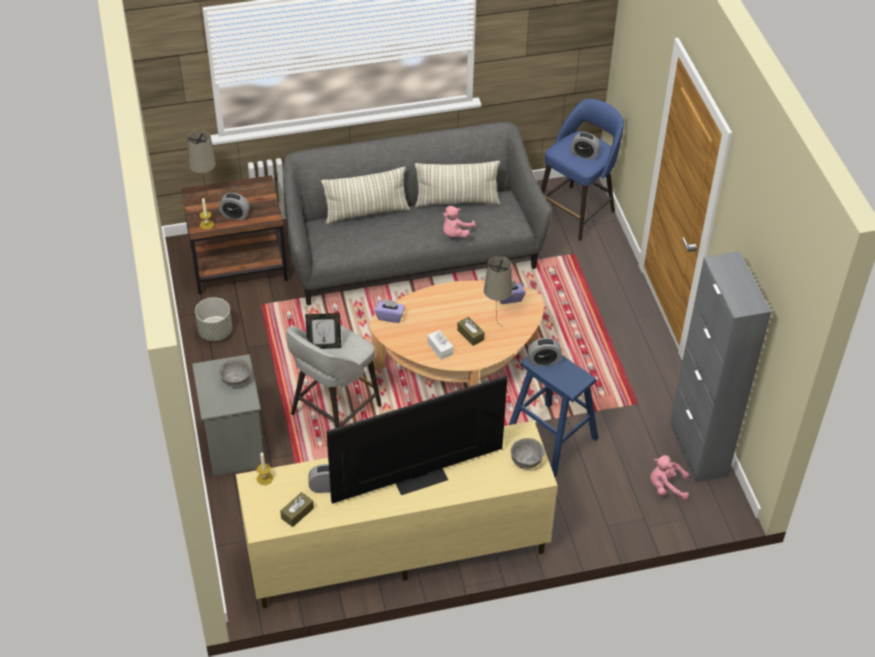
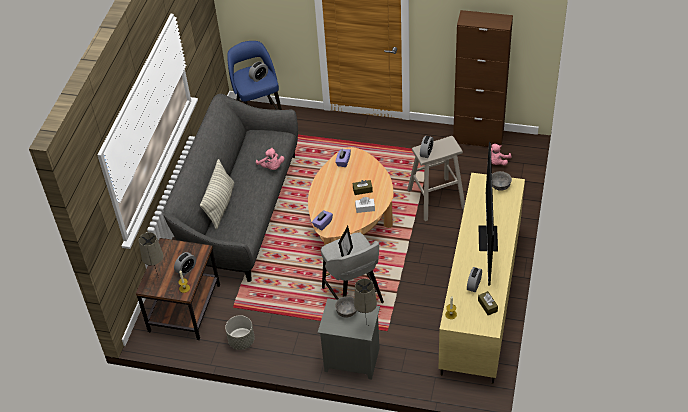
camera: 60 degrees left, 0 degrees up
pillow [415,161,500,207] -> none
beige table lamp [484,256,512,327] -> beige table lamp moved to [354,279,377,326]
blue stool [509,355,599,477] -> beige stool [407,136,465,221]
grey cabinet [670,251,772,483] -> brown cabinet [453,10,513,148]

